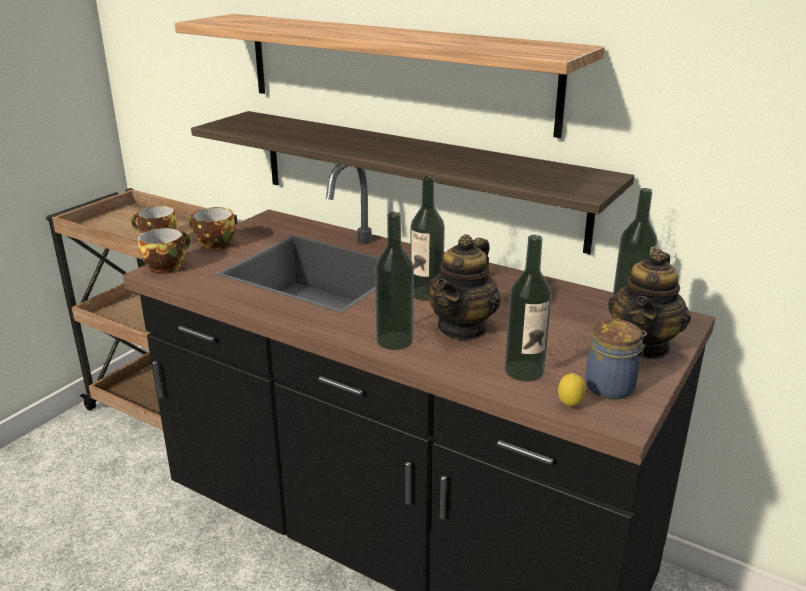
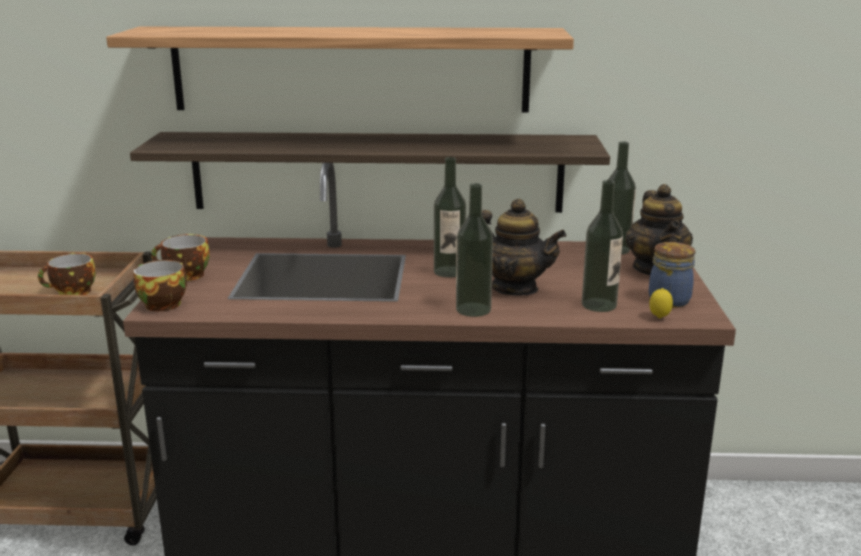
camera: 30 degrees left, 5 degrees down
teapot [427,234,501,340] -> teapot turned 60 degrees counterclockwise [482,199,567,296]

